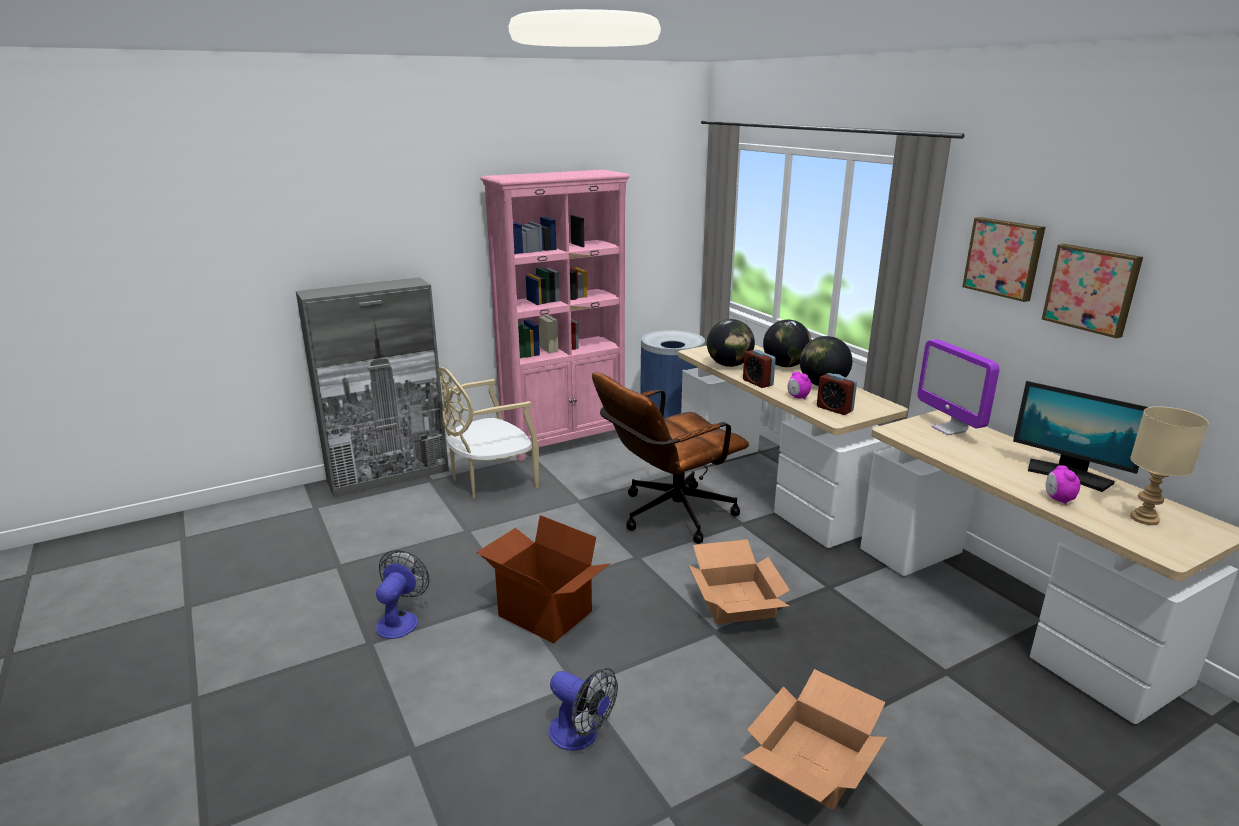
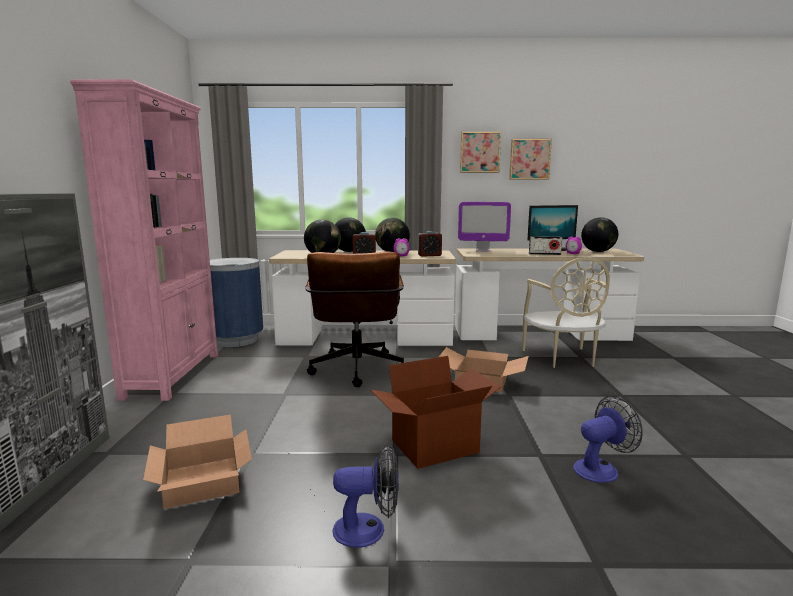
camera: 60 degrees left, 10 degrees down
fan [376,550,429,639] -> fan turned 135 degrees clockwise [333,444,399,548]
beige chair [438,367,539,499] -> beige chair moved to [522,257,610,368]
cardboard box [743,669,887,810] -> cardboard box moved to [143,414,252,509]
beige table lamp [1130,406,1208,525] -> globe [581,217,618,252]
none -> radio [529,236,562,255]

